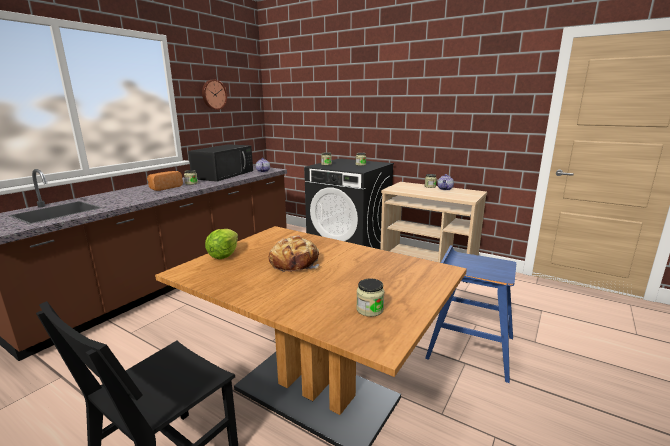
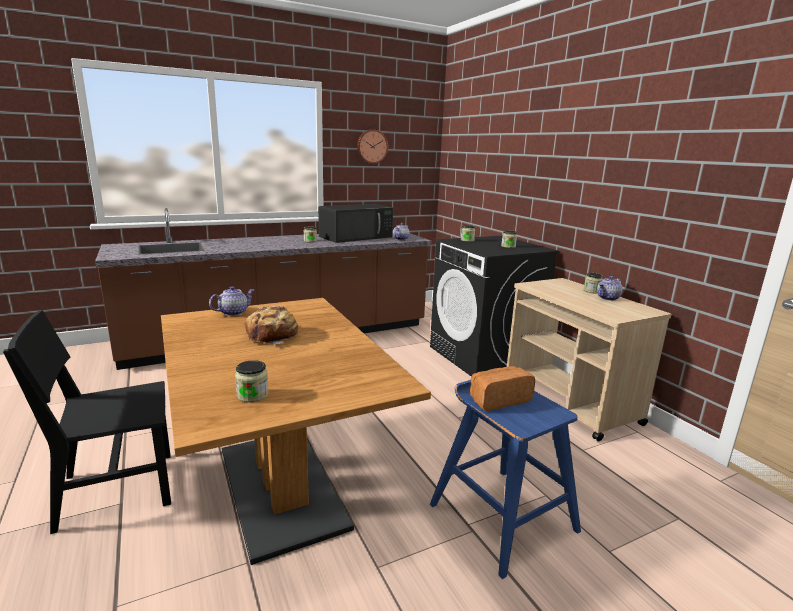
camera: 30 degrees right, 0 degrees up
bread [147,171,183,191] -> bread moved to [470,366,535,411]
lettuce [205,229,238,259] -> teapot [209,286,255,316]

